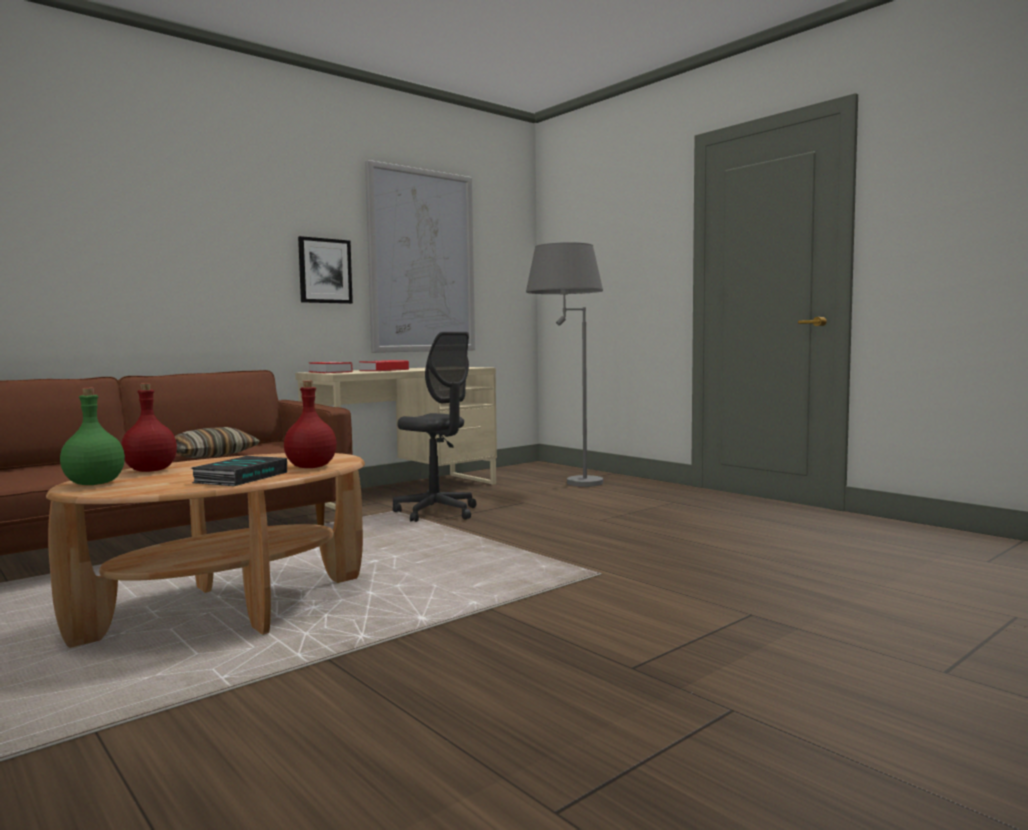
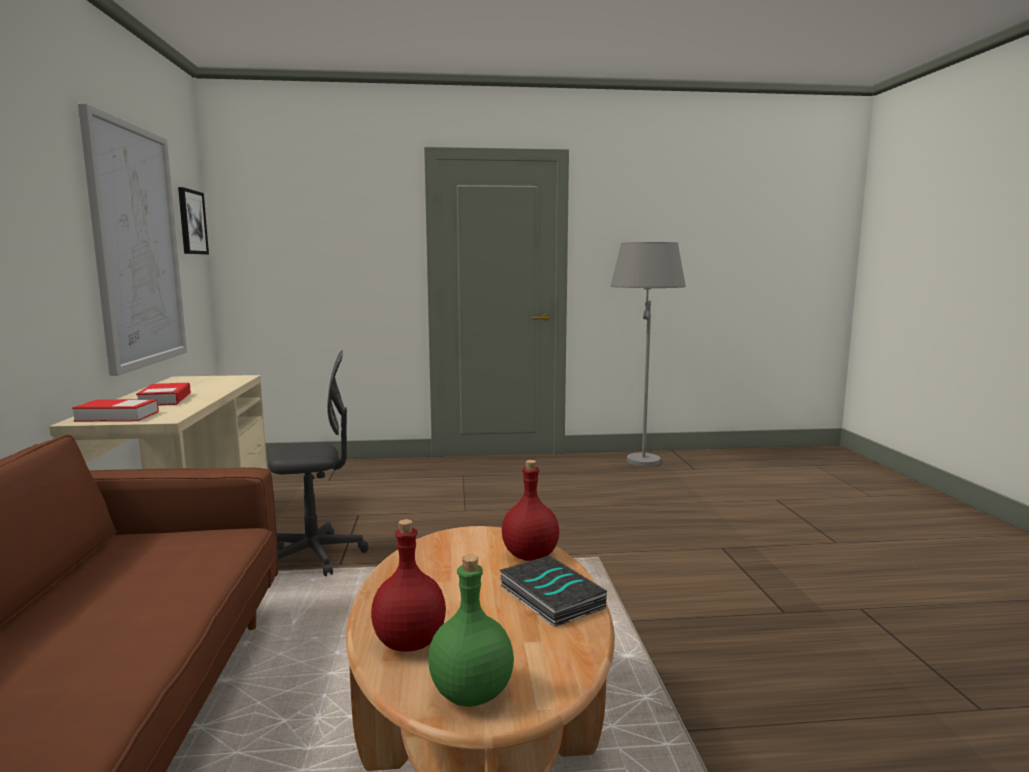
camera: 55 degrees left, 5 degrees up
pillow [175,427,260,458] -> none
picture [298,236,353,304] -> picture moved to [178,187,209,255]
grey floor lamp [526,242,603,487] -> grey floor lamp moved to [611,242,686,467]

